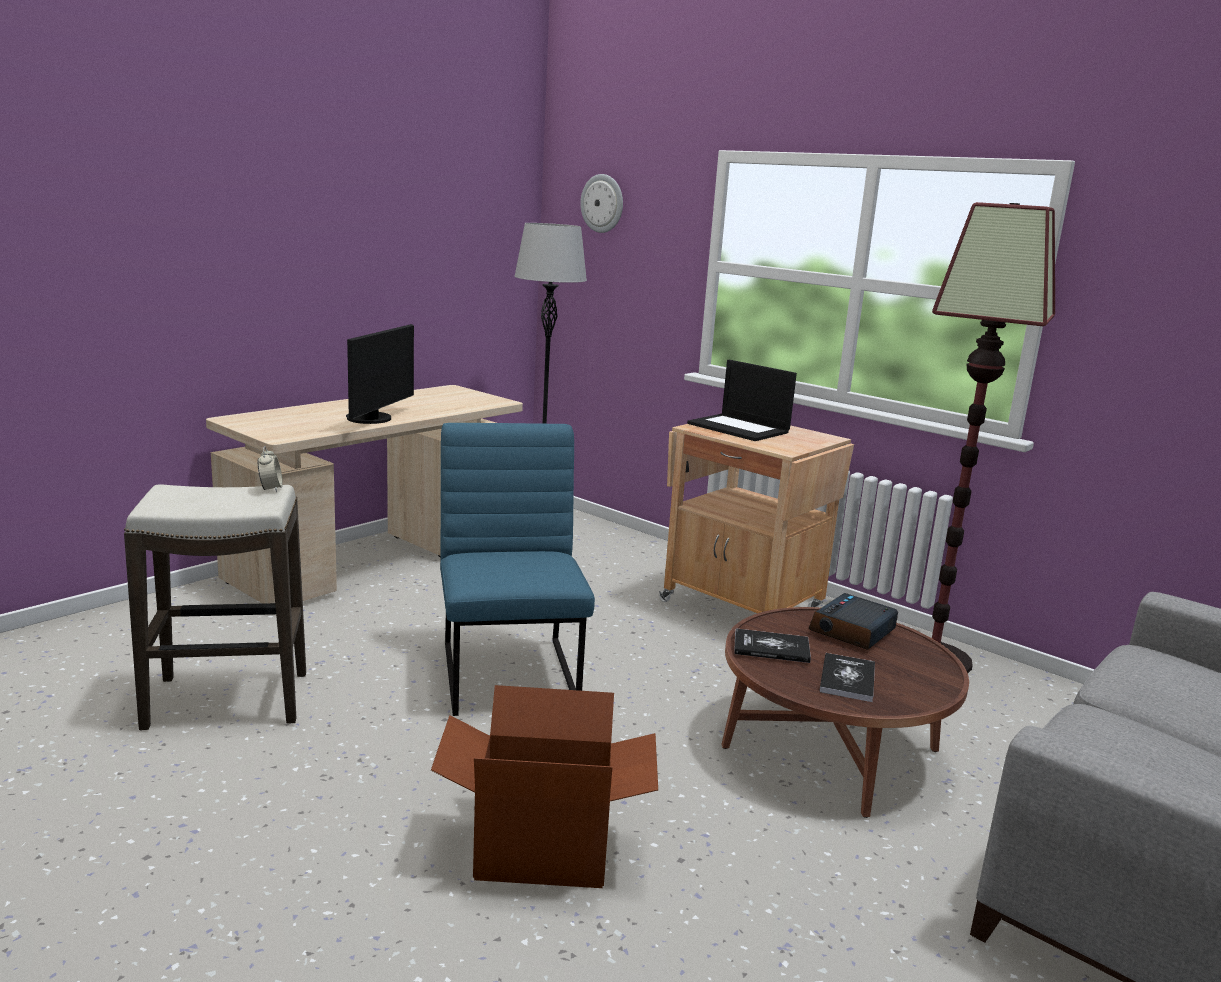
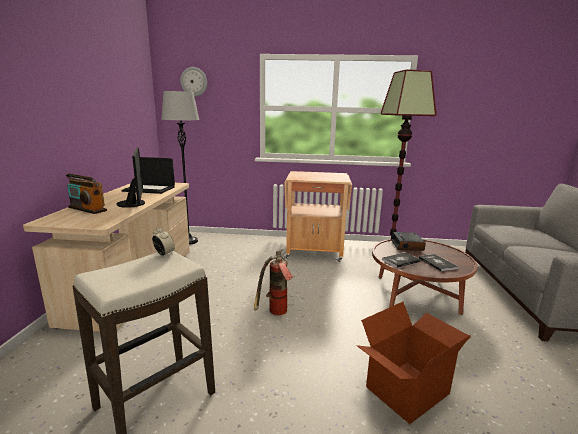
camera: 35 degrees left, 0 degrees up
blue chair [440,423,595,716] -> fire extinguisher [254,249,293,315]
laptop [687,360,797,441] -> laptop moved to [121,157,175,194]
none -> radio [66,173,107,214]

